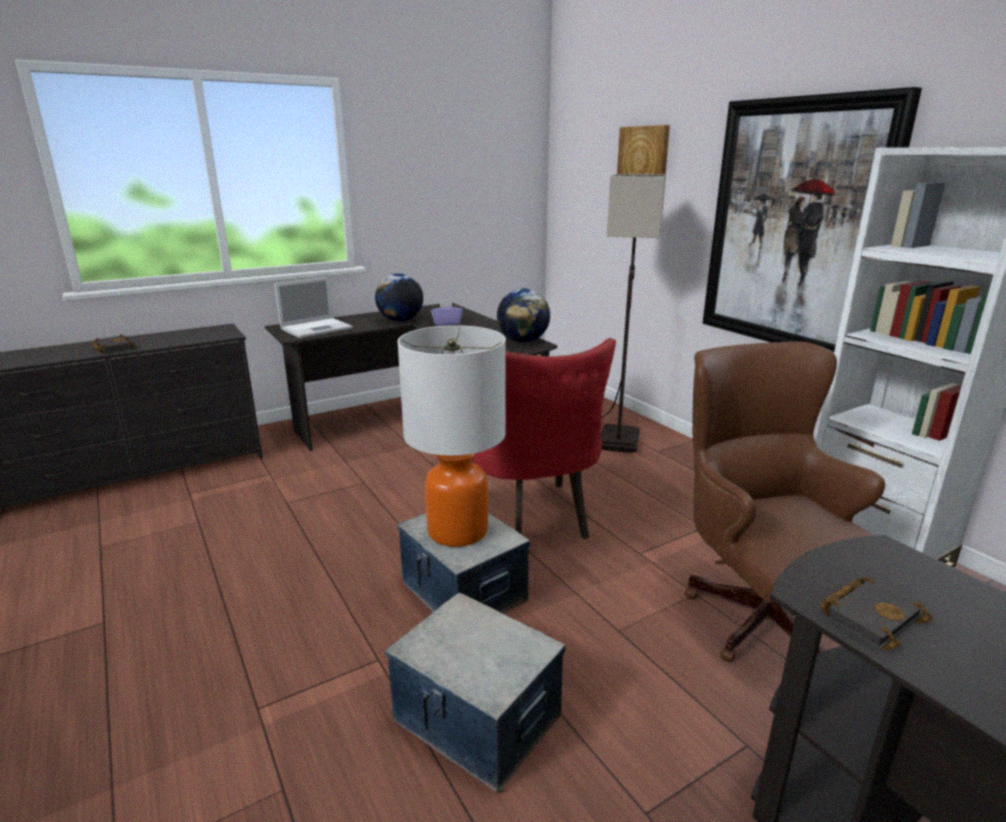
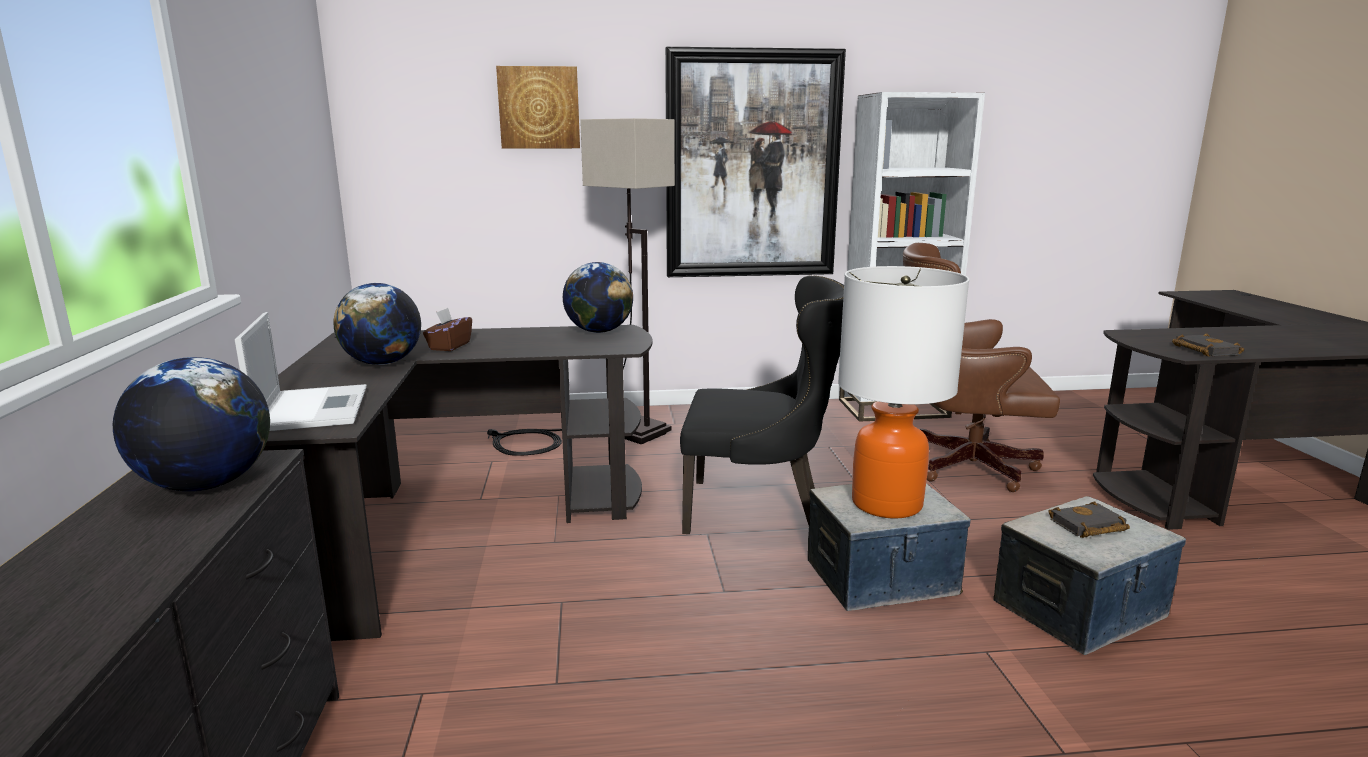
camera: 65 degrees left, 5 degrees down
black book [91,334,136,354] -> black book moved to [1048,501,1130,538]
purple tissue box [431,299,463,325] -> brown tissue box [423,308,472,351]
red chair [472,338,616,539] -> black chair [680,275,844,534]
none -> globe [113,357,270,491]

